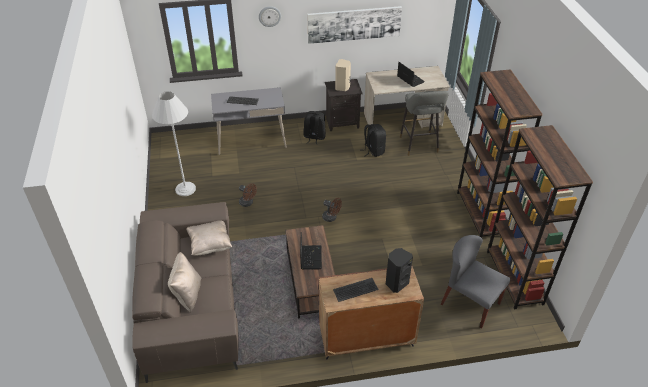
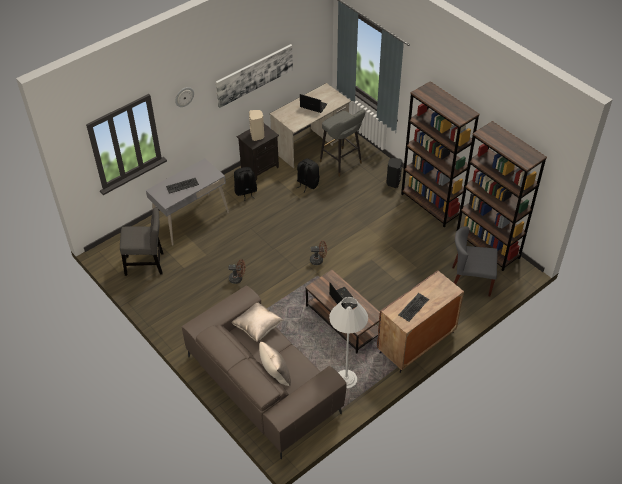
camera: 30 degrees left, 5 degrees up
white floor lamp [152,91,196,196] -> white floor lamp moved to [329,297,368,389]
black speaker [386,248,413,293] -> black speaker moved to [386,158,402,188]
none -> grey chair [120,207,163,276]

